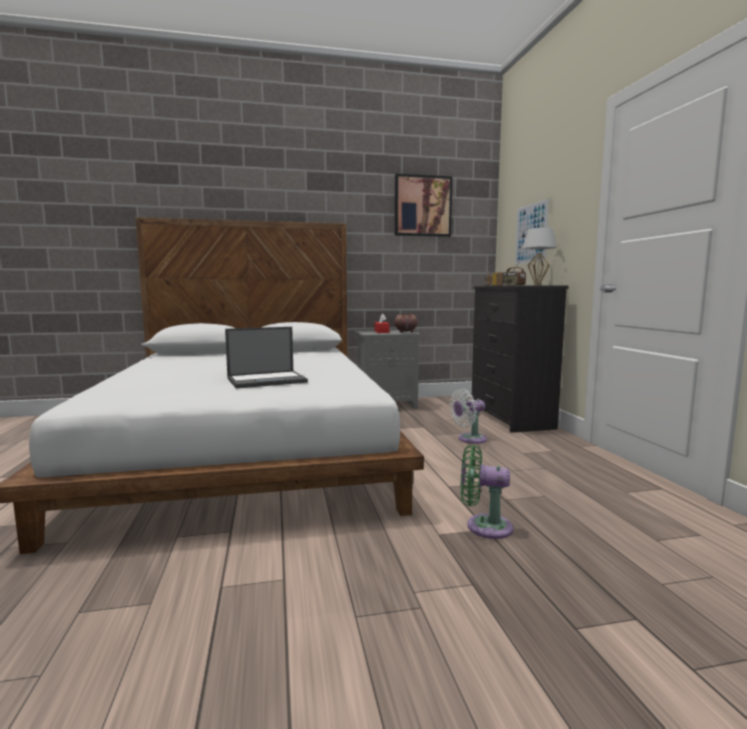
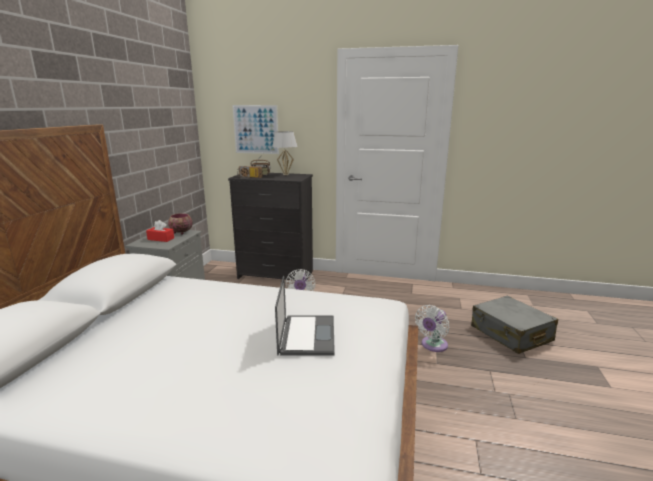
camera: 65 degrees left, 10 degrees up
picture [395,174,453,237] -> none
green fan [460,445,513,539] -> white fan [415,305,449,352]
none -> grey suitcase [471,296,558,354]

